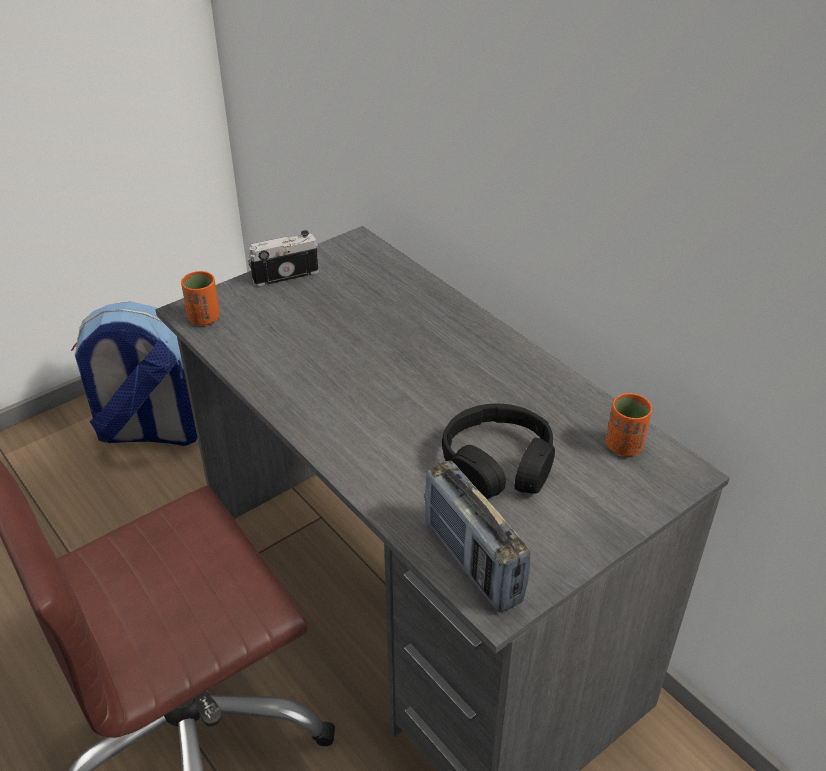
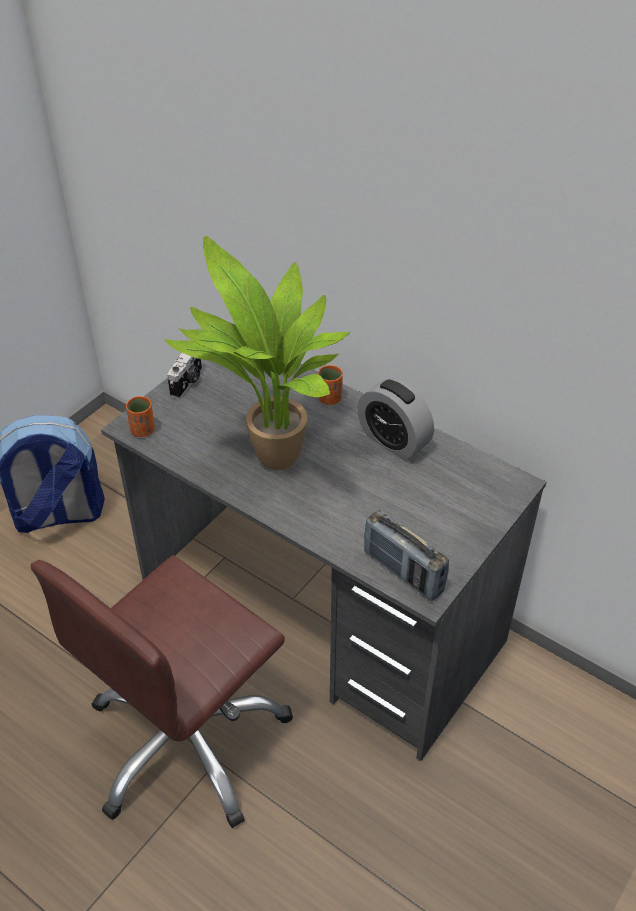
camera: 15 degrees left, 5 degrees up
camera [247,230,319,287] -> camera turned 150 degrees clockwise [167,353,202,399]
black headphones [442,404,555,499] -> none
orange cup [606,393,652,456] -> orange cup moved to [318,365,343,405]
none -> potted plant [164,236,351,470]
none -> alarm clock [357,378,434,460]

